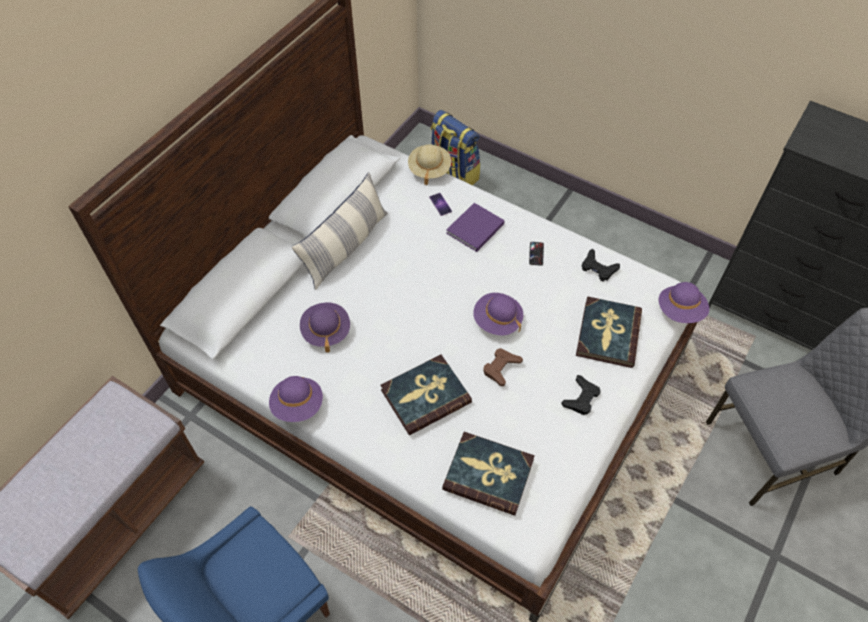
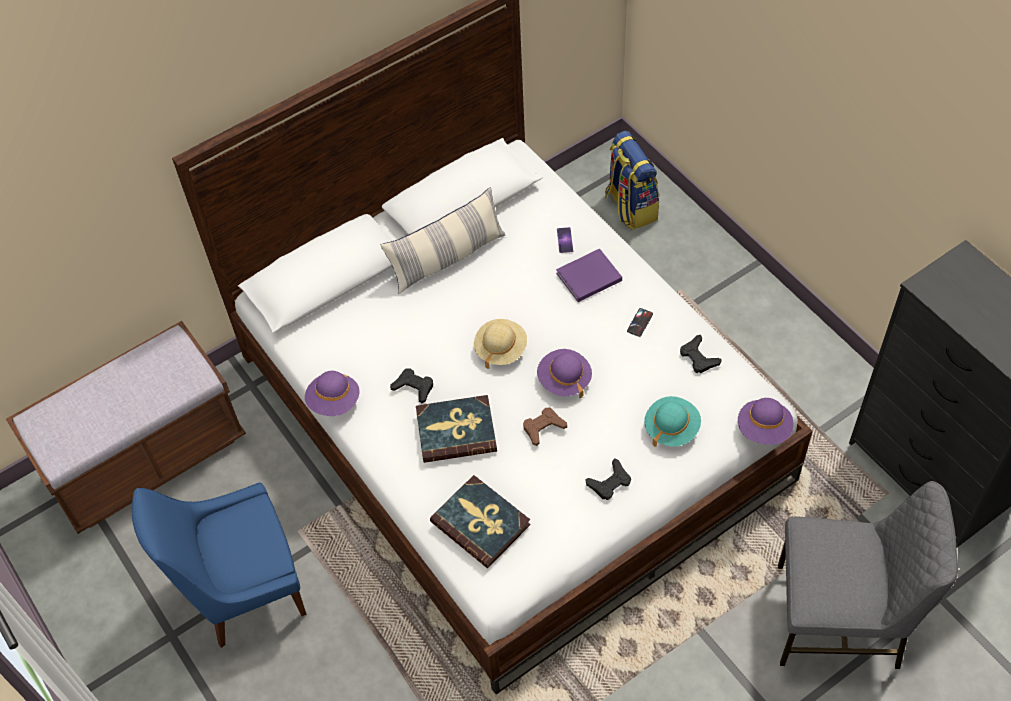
camera: 25 degrees right, 0 degrees up
purple hat [300,303,350,353] -> none
beige hat [408,144,451,185] -> beige hat moved to [474,319,527,369]
book [576,296,642,368] -> turquoise hat [644,396,701,447]
none -> black game controller [390,368,433,403]

